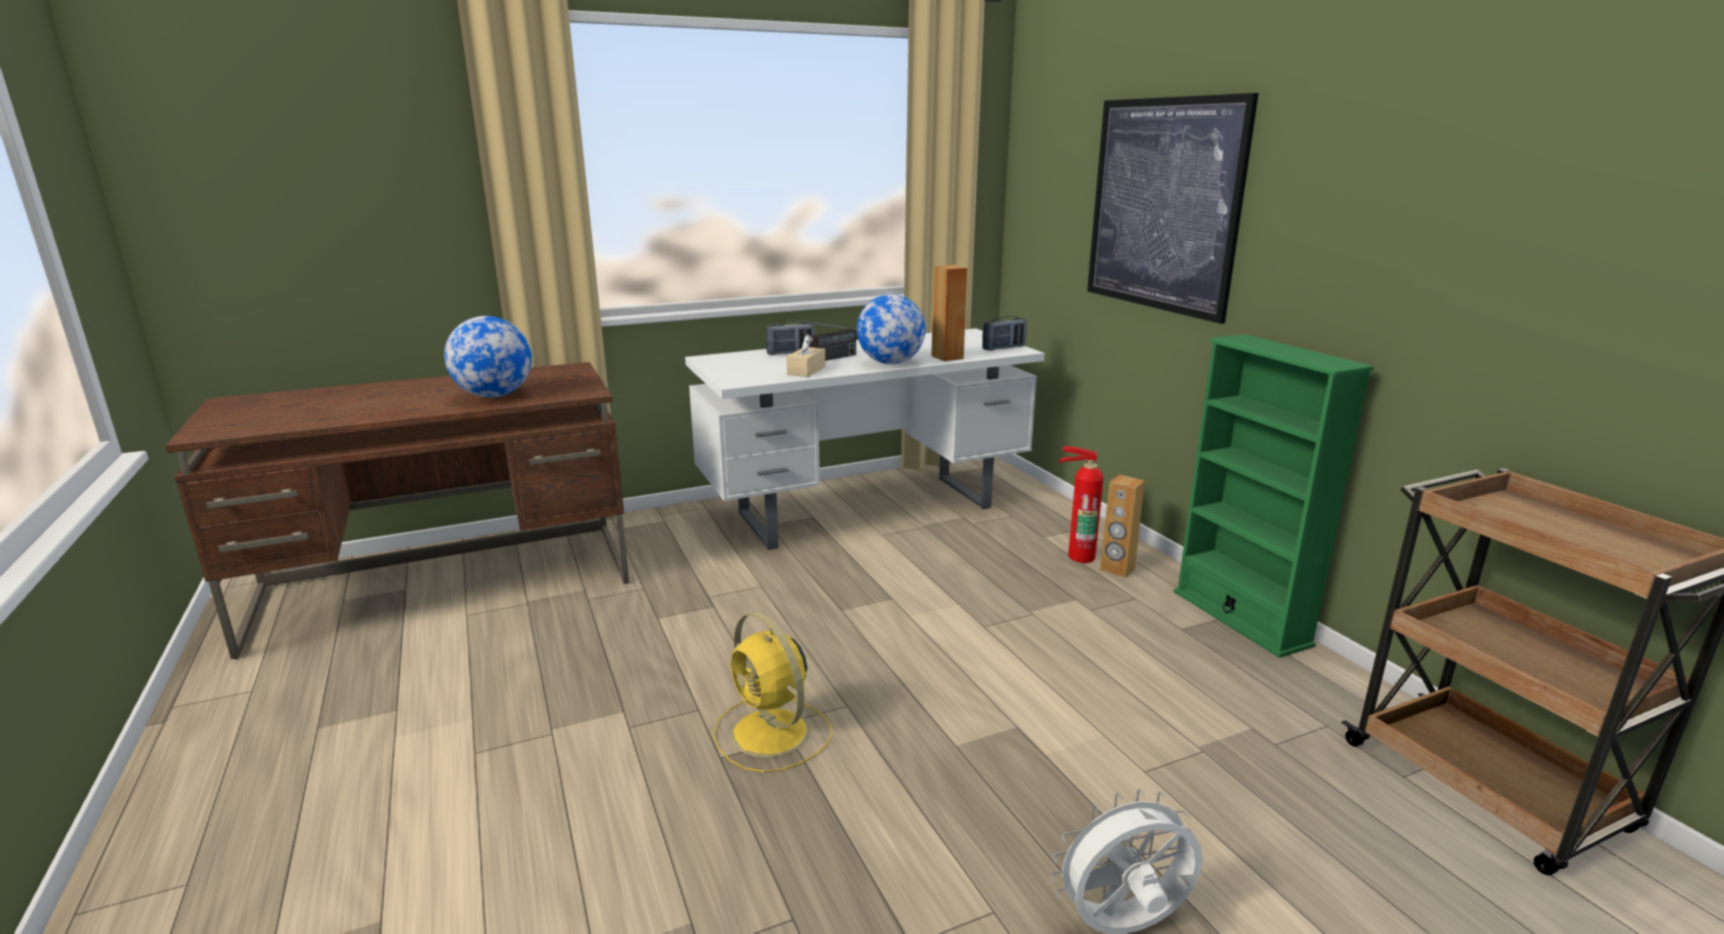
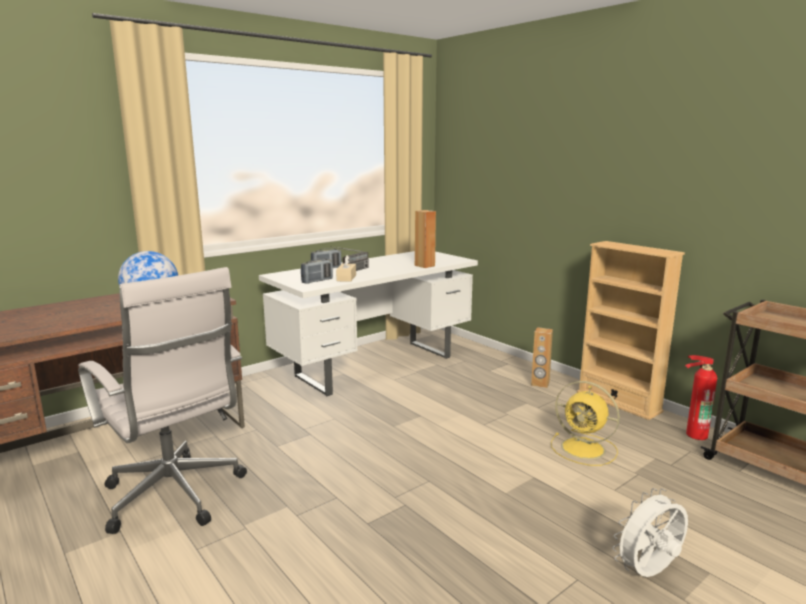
camera: 15 degrees left, 5 degrees down
yellow fan [713,612,832,773] -> yellow fan moved to [551,381,620,466]
globe [857,294,926,364] -> none
radio [982,316,1027,351] -> radio moved to [301,258,333,283]
fire extinguisher [1059,446,1104,563] -> fire extinguisher moved to [685,355,717,440]
picture [1087,93,1259,324] -> none
green bookcase [1174,334,1374,658] -> beige bookcase [577,241,685,420]
none -> white office chair [78,267,247,534]

